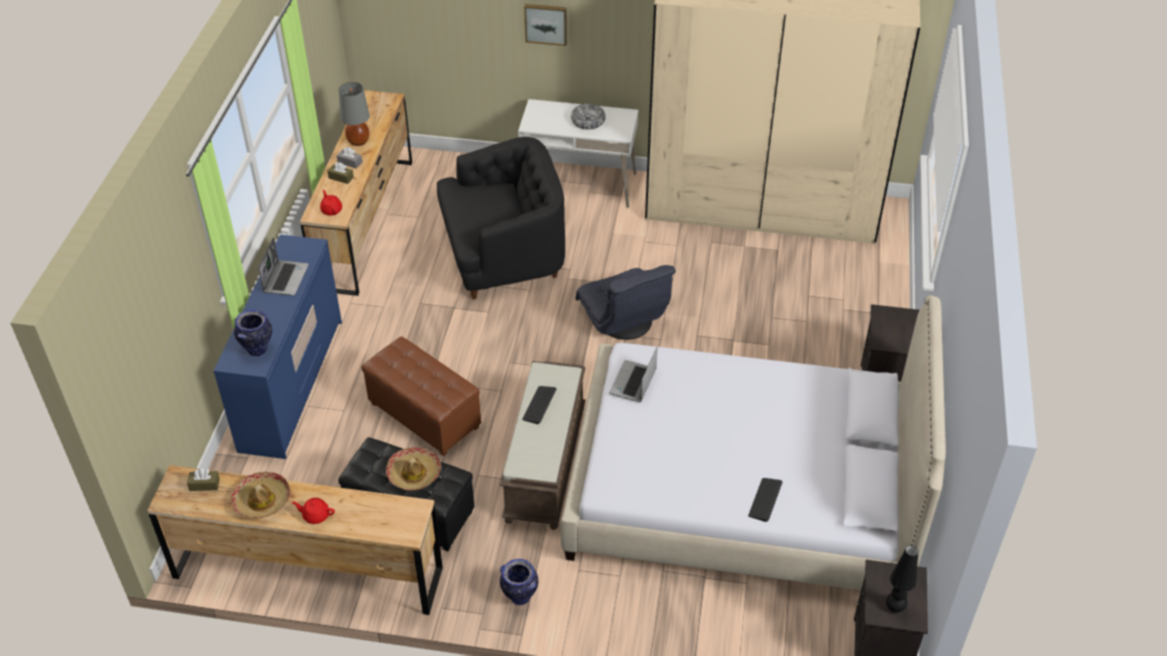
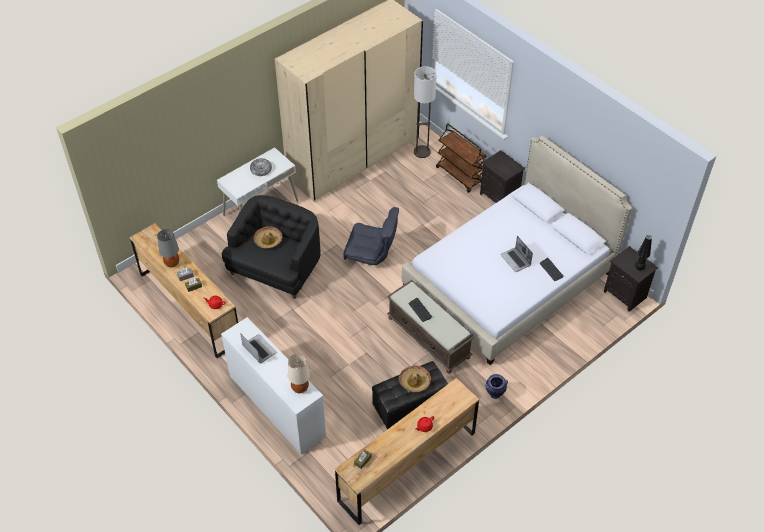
camera: 50 degrees left, 5 degrees up
blue dresser [213,234,342,459] -> white dresser [221,317,326,454]
hat [231,472,290,518] -> hat moved to [254,226,282,249]
vase [234,309,272,356] -> beige table lamp [288,354,310,393]
brown ottoman [362,337,481,456] -> none
picture [524,4,567,46] -> none
laptop [609,347,657,403] -> laptop moved to [500,236,533,272]
none -> floor lamp [414,66,437,158]
none -> brown cart [436,123,487,193]

